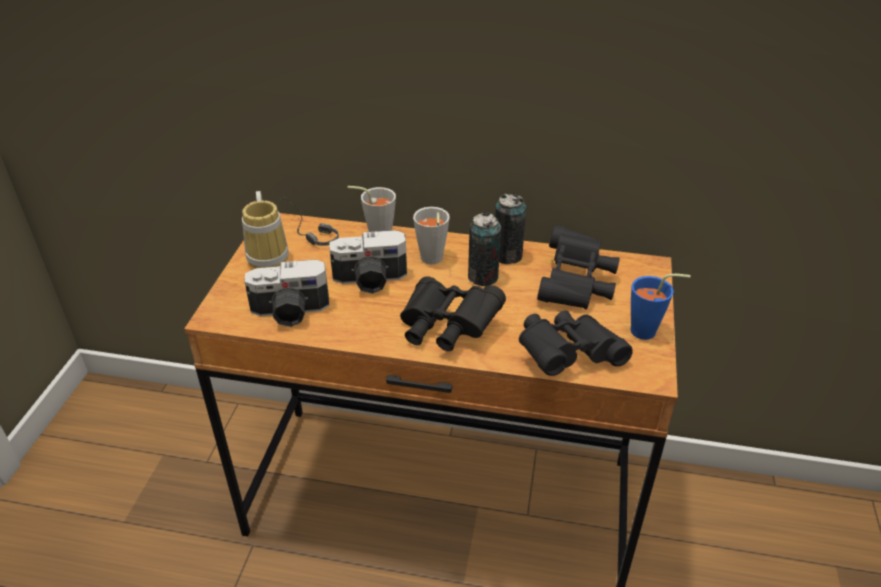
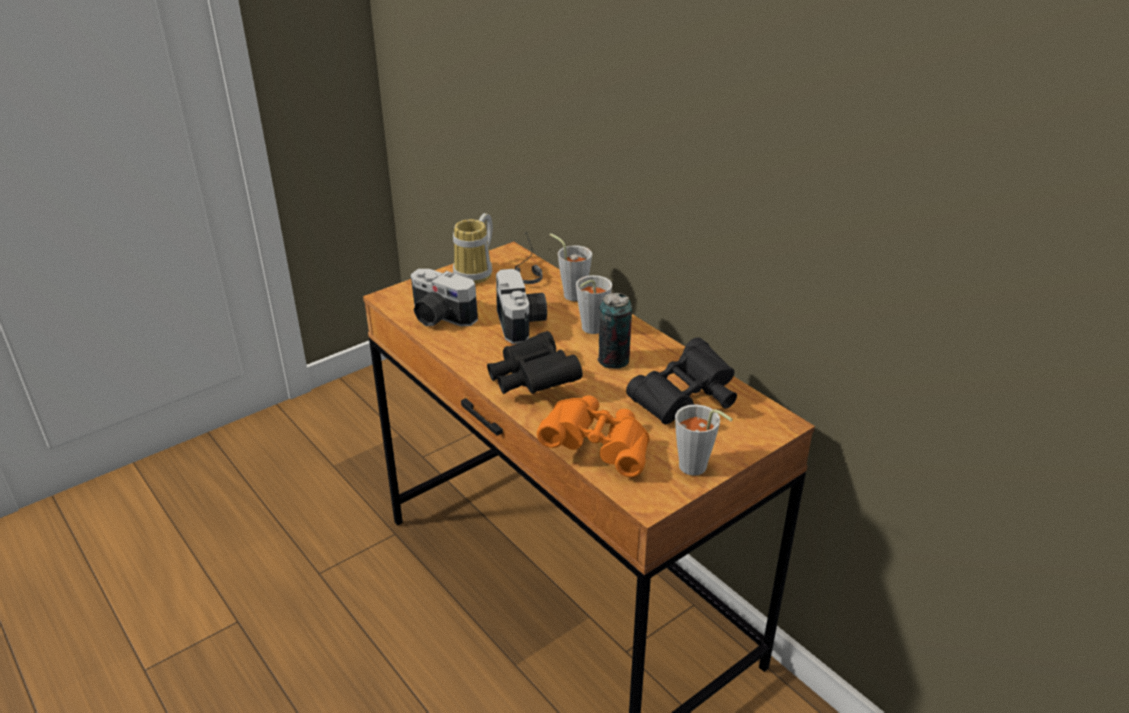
camera: 40 degrees right, 5 degrees down
camera [329,230,407,294] -> camera turned 135 degrees counterclockwise [496,269,547,344]
can [495,194,526,264] -> none
black binoculars [519,311,633,376] -> orange binoculars [537,396,650,477]
blue cup [631,274,691,340] -> grey cup [675,404,733,476]

